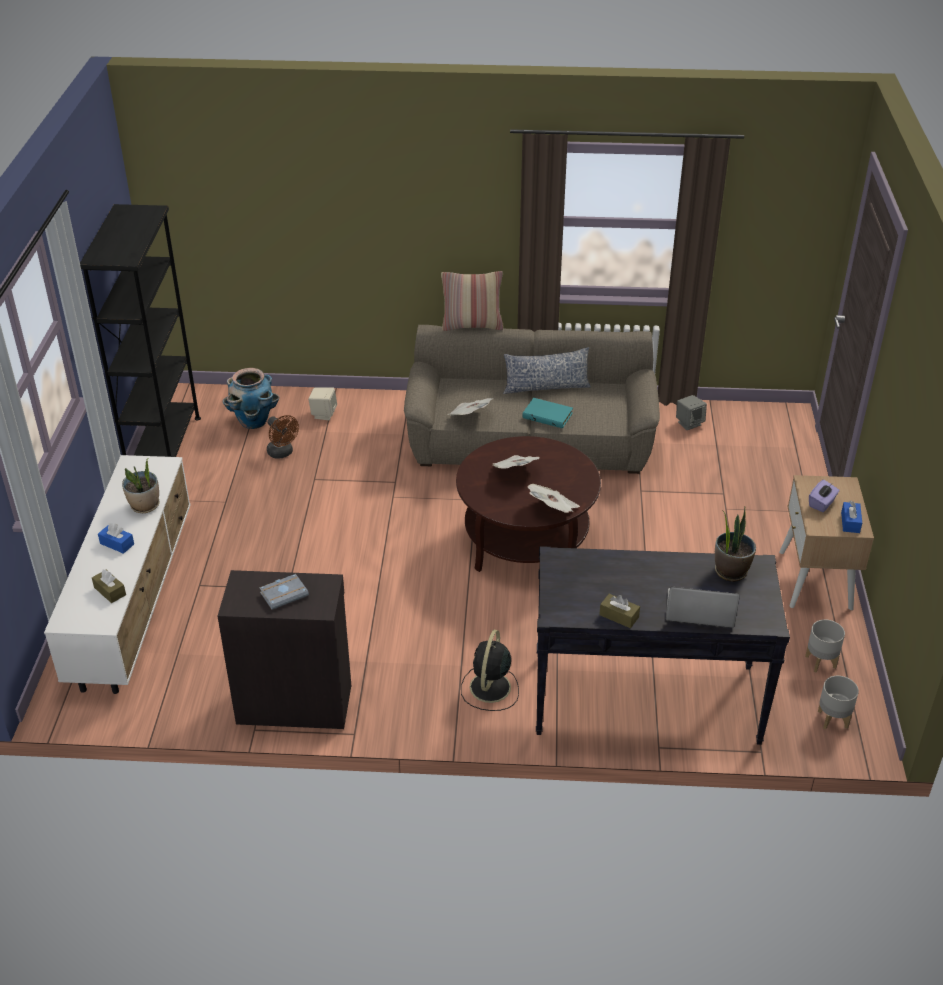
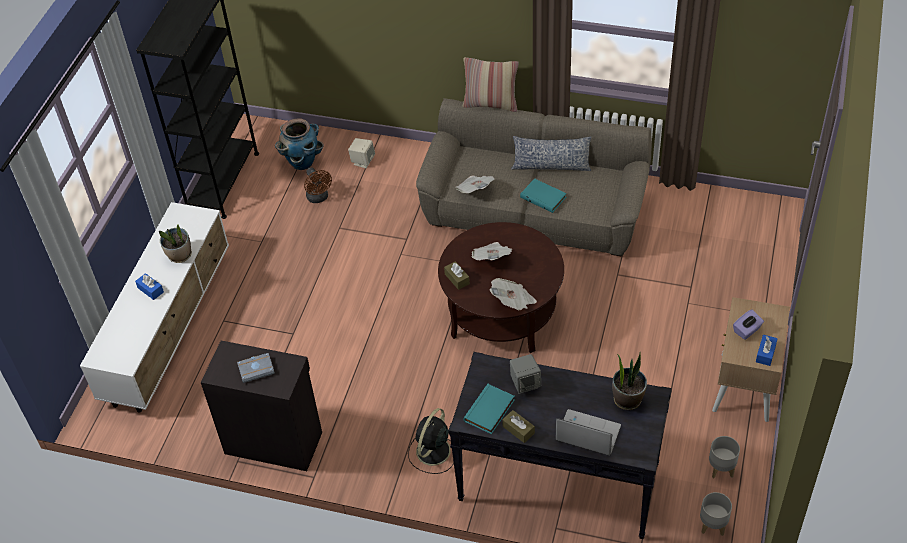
camera: 15 degrees right, 10 degrees up
brown tissue box [92,570,126,603] -> brown tissue box moved to [444,261,470,290]
grey speaker [676,395,707,430] -> grey speaker moved to [510,354,541,394]
none -> turquoise book [464,384,515,434]

